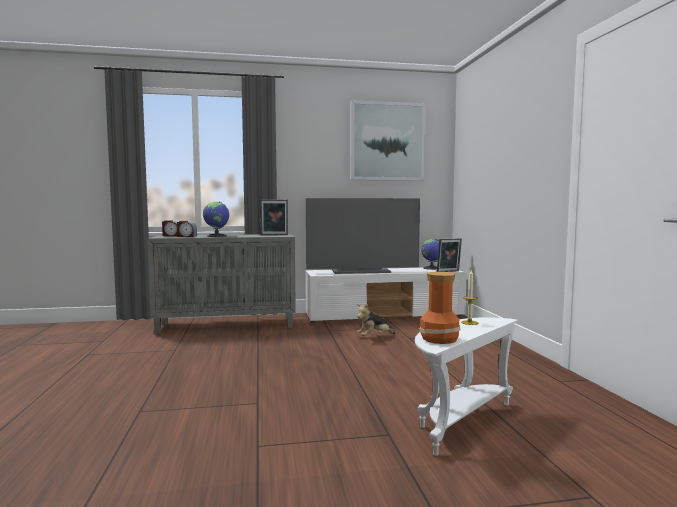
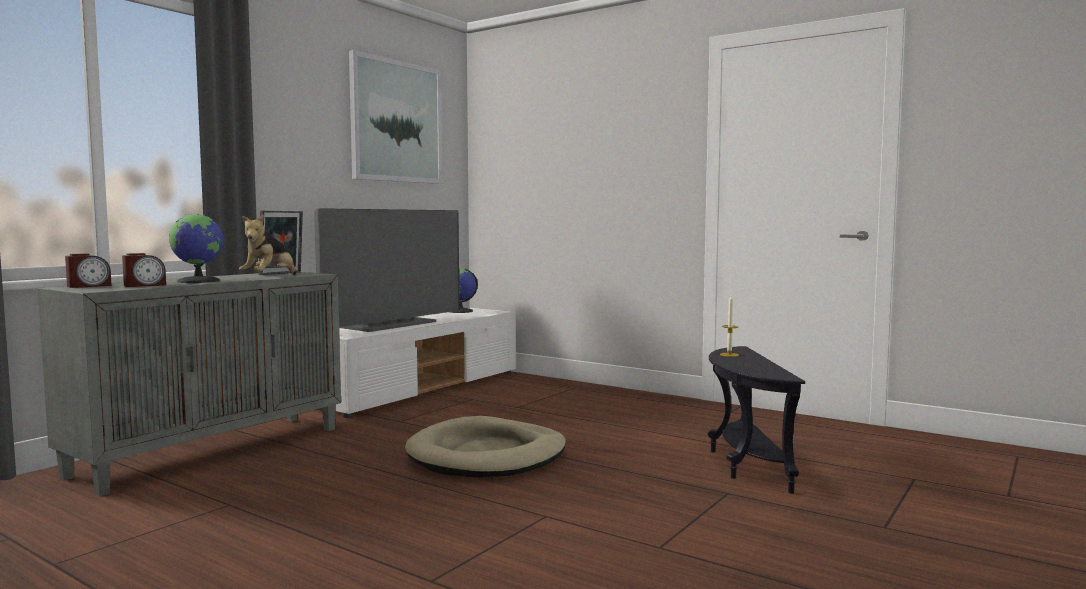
camera: 45 degrees left, 0 degrees up
plush toy [357,304,395,336] -> plush toy moved to [239,214,296,275]
white side table [415,317,518,456] -> black side table [708,346,805,494]
vase [420,272,460,344] -> none
picture frame [437,238,462,272] -> none
none -> beige dog bed [405,416,566,477]

